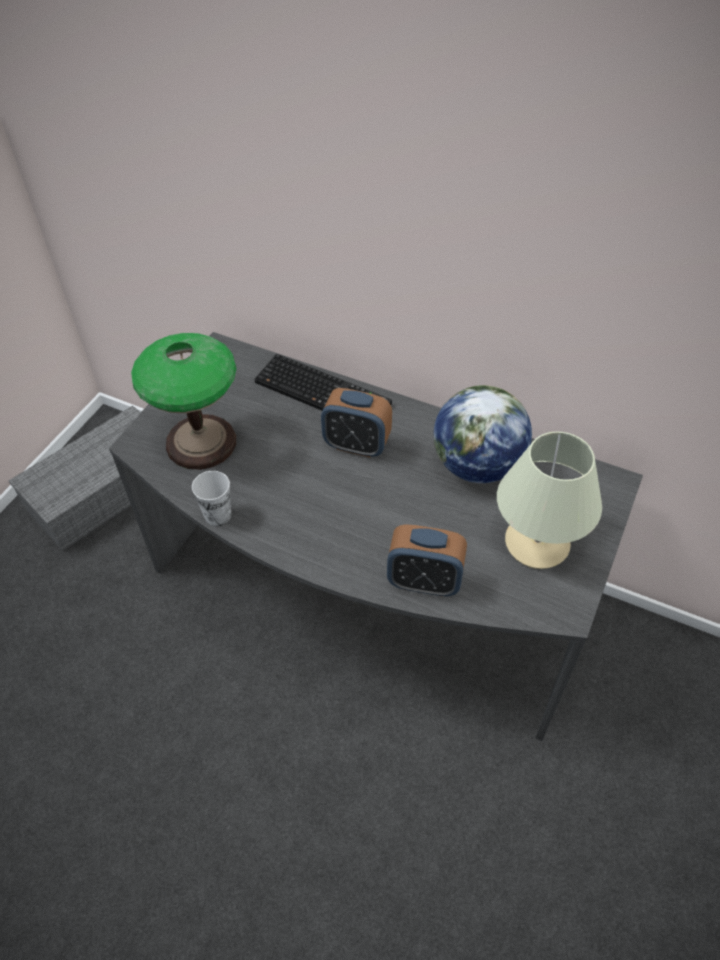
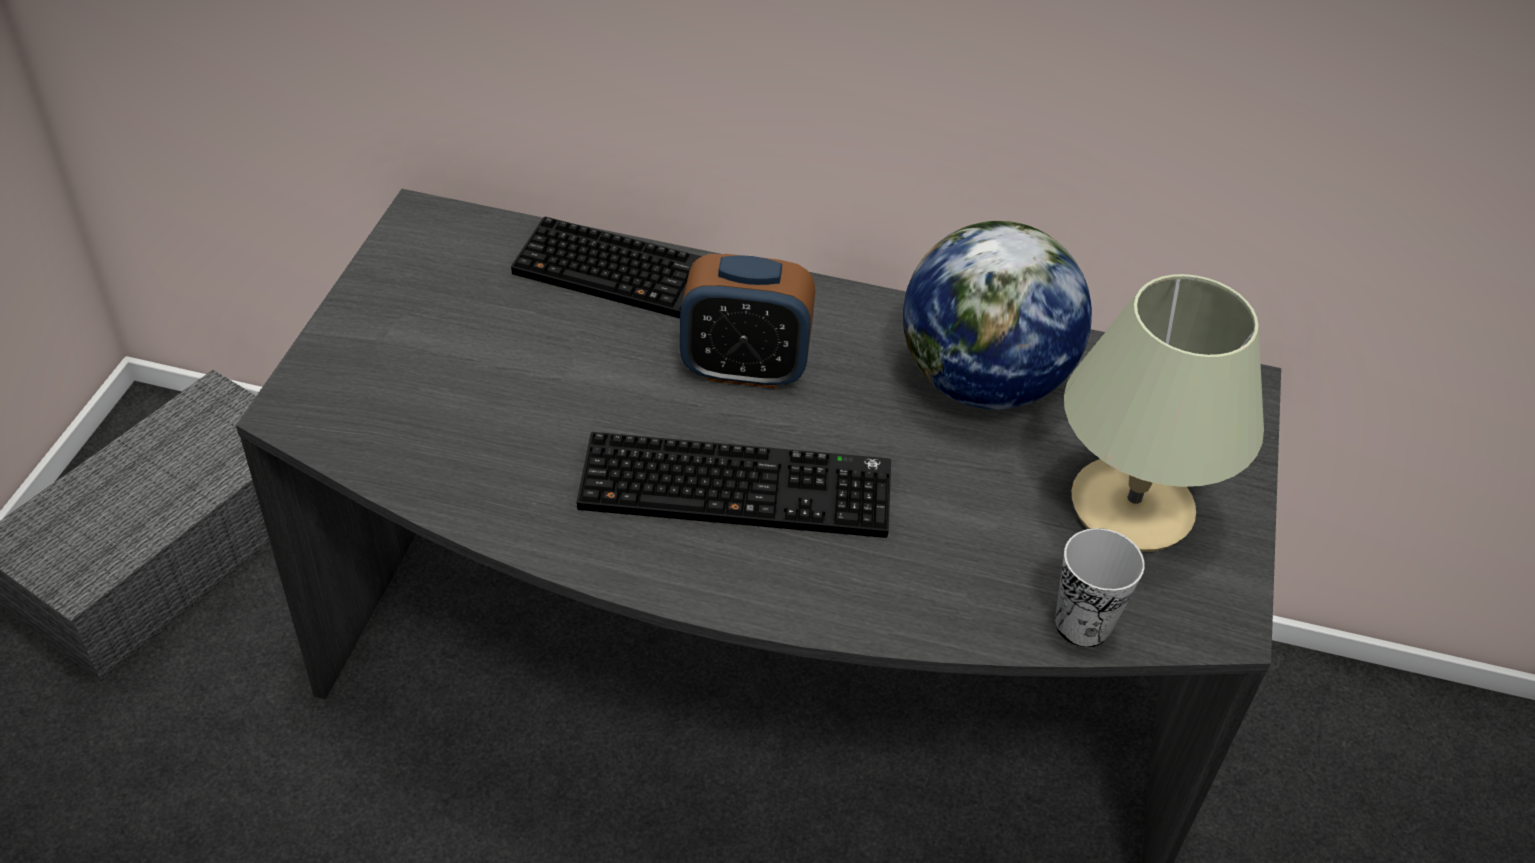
camera: 15 degrees left, 5 degrees down
table lamp [131,333,237,470] -> none
cup [192,471,231,527] -> cup moved to [1055,528,1145,648]
alarm clock [387,524,467,596] -> none
none -> keyboard [577,432,891,538]

